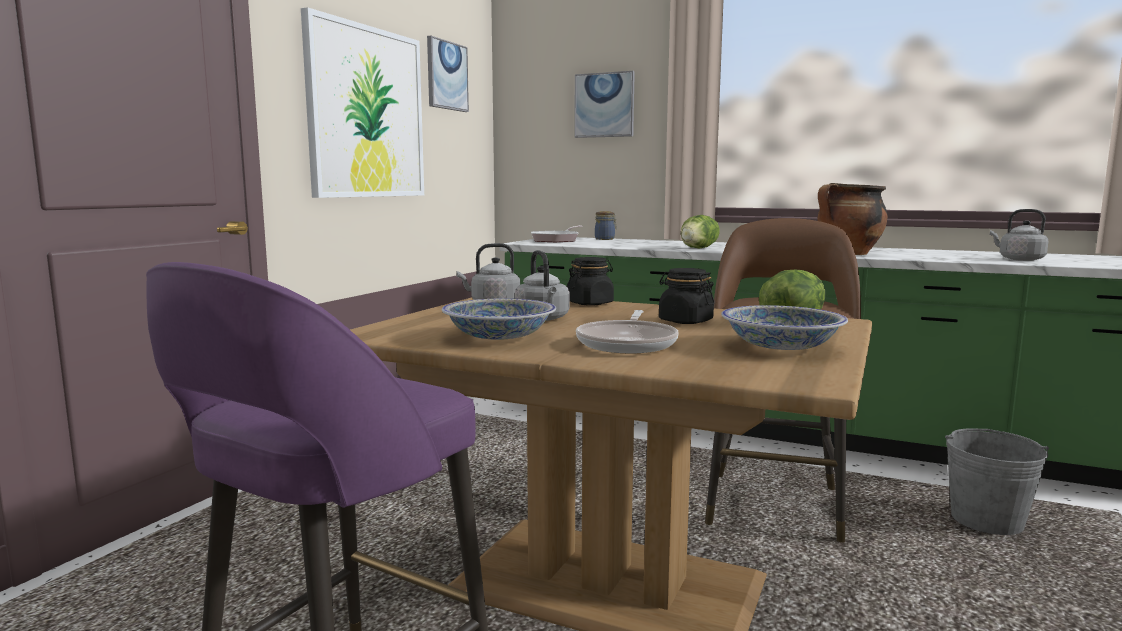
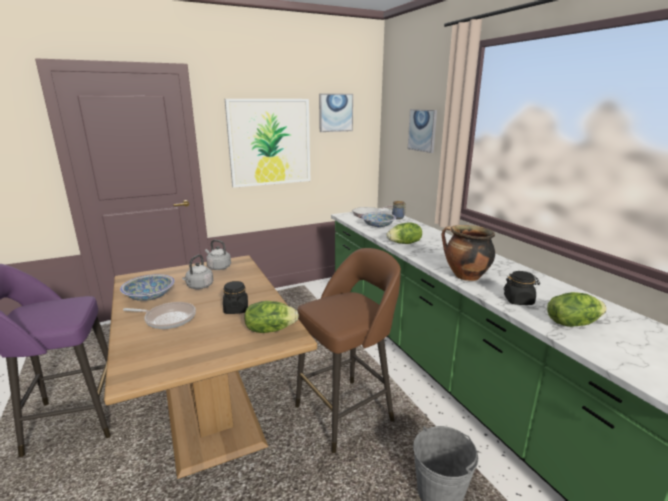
camera: 40 degrees right, 10 degrees up
black jar [567,257,614,306] -> black jar moved to [503,271,540,305]
frying pan [576,310,679,353] -> frying pan turned 135 degrees counterclockwise [123,302,196,329]
bowl [721,305,848,350] -> bowl moved to [361,212,396,227]
grey kettle [990,209,1048,261] -> lettuce [547,292,607,327]

